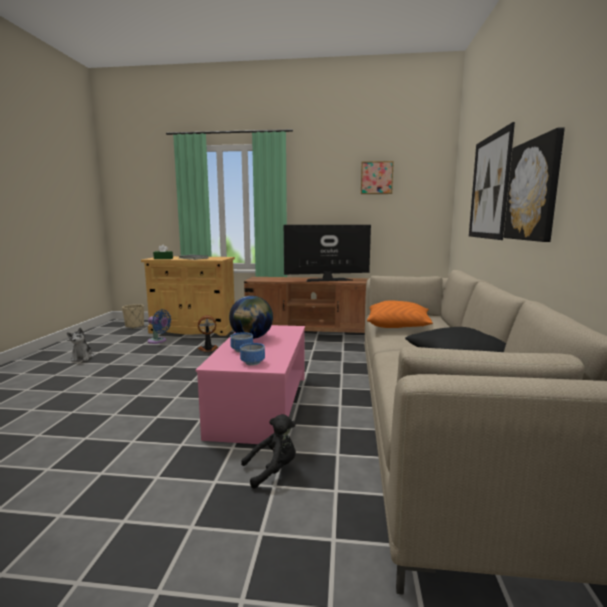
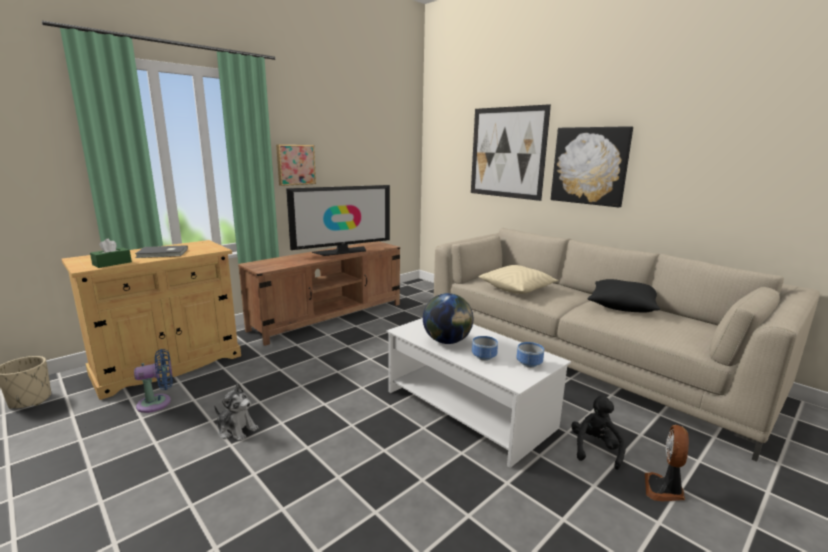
camera: 50 degrees left, 5 degrees up
plush toy [67,328,94,362] -> plush toy moved to [214,383,258,441]
pink coffee table [196,325,305,444] -> white coffee table [386,318,571,468]
fan [198,315,218,352] -> fan moved to [645,425,689,501]
television [284,225,371,282] -> television turned 150 degrees counterclockwise [286,185,390,256]
picture [361,161,394,194] -> picture moved to [276,144,316,186]
orange pillow [367,301,433,328] -> beige pillow [479,265,559,294]

